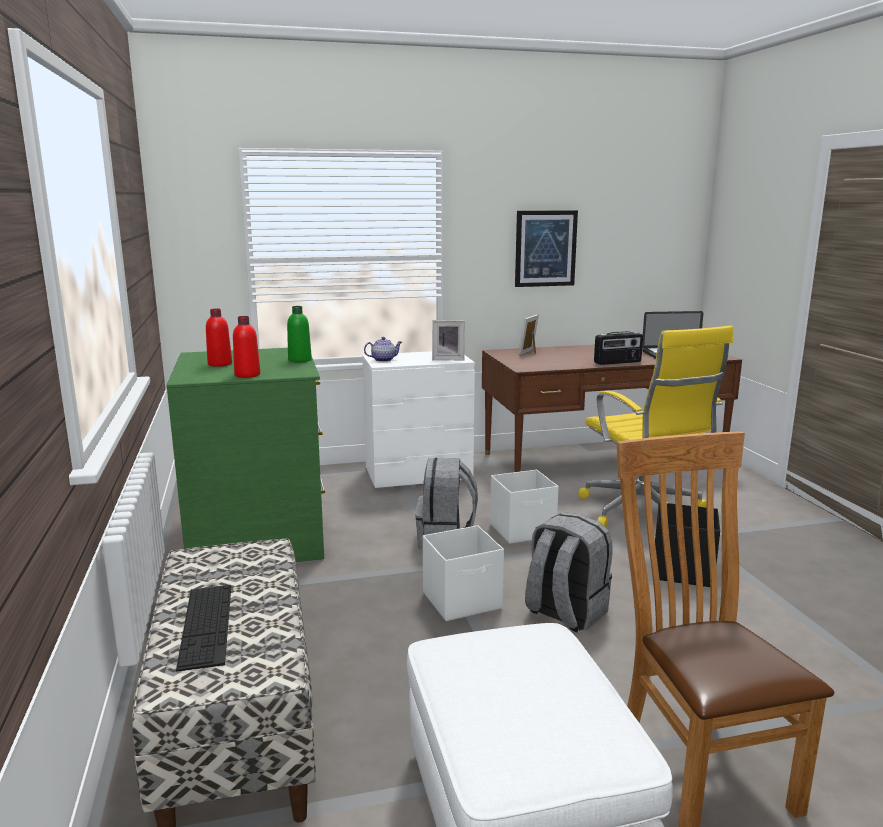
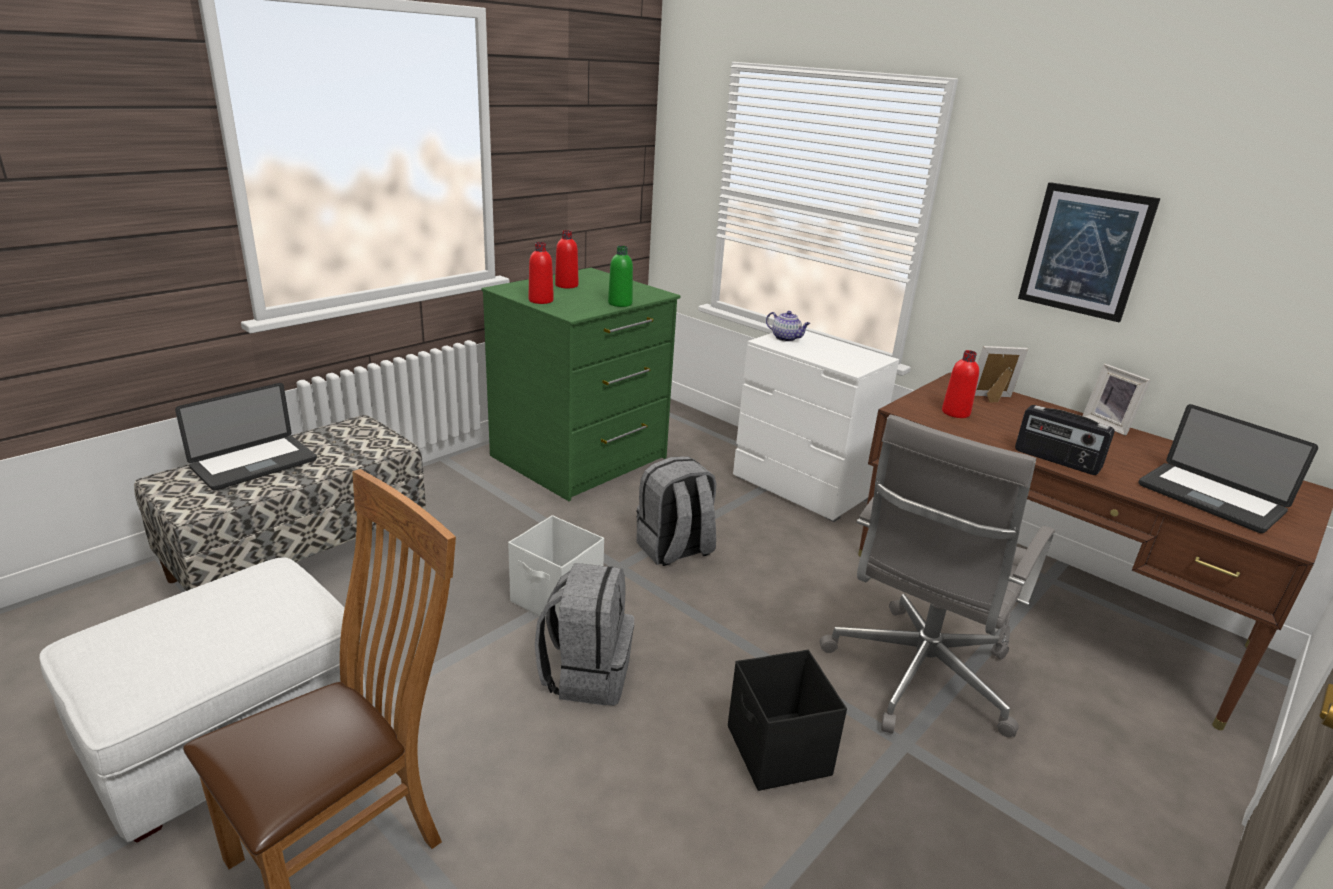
camera: 55 degrees right, 10 degrees up
keyboard [176,585,231,672] -> laptop [175,383,317,491]
picture frame [432,320,465,360] -> picture frame moved to [1083,364,1151,436]
white storage box [490,470,559,544] -> none
yellow office chair [578,326,733,528] -> grey office chair [820,415,1055,737]
none -> red bottle [942,350,979,418]

